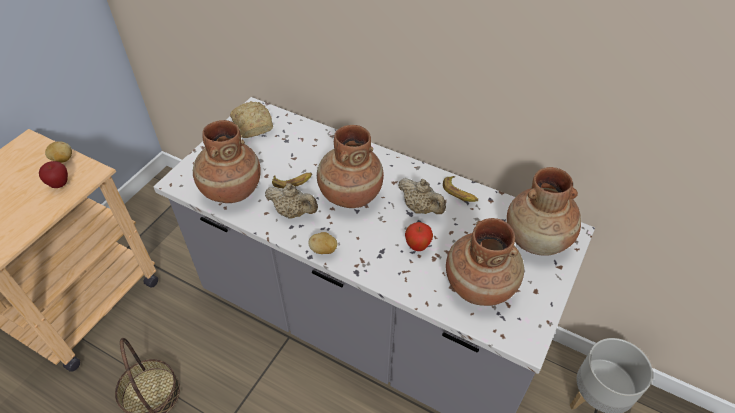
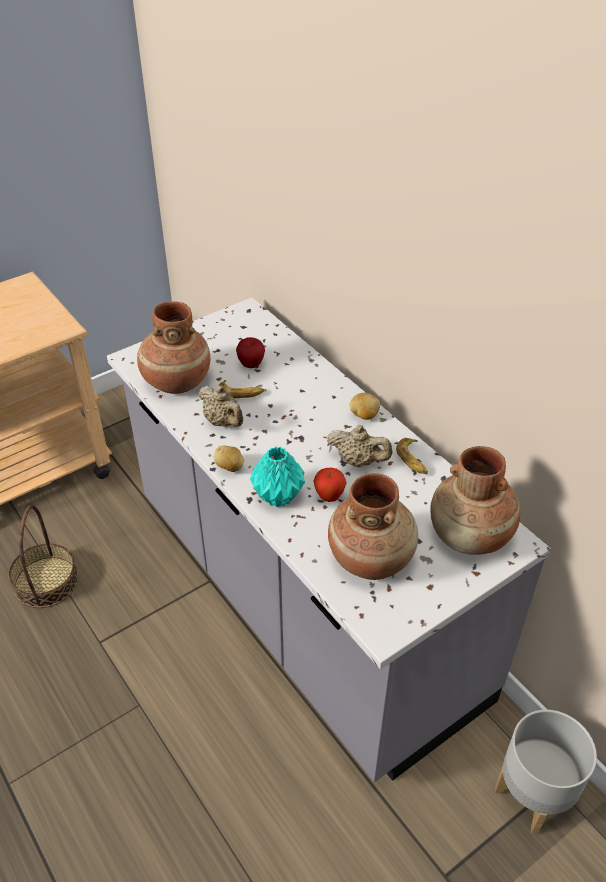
camera: 25 degrees right, 5 degrees down
apple [39,161,68,188] -> apple moved to [236,337,265,368]
potato [45,141,72,163] -> potato moved to [350,393,380,420]
bread [230,101,273,138] -> none
brown vase [317,125,384,208] -> none
beige teapot [398,178,446,214] -> beige teapot turned 45 degrees counterclockwise [327,425,393,467]
none -> turquoise vase [250,446,305,507]

